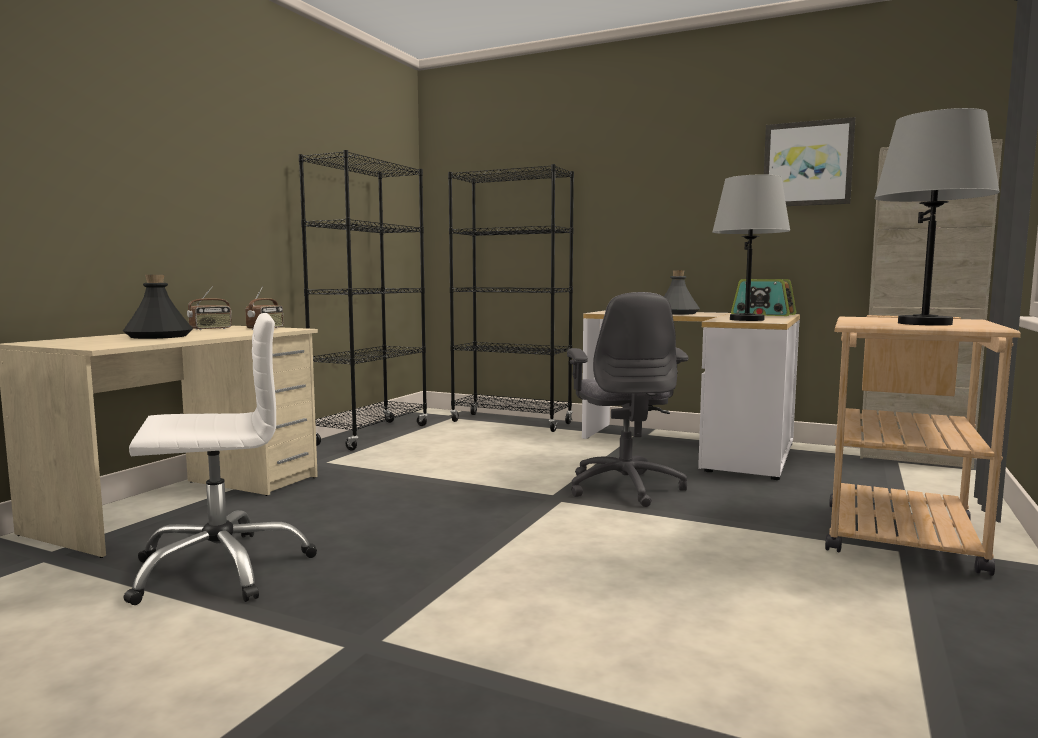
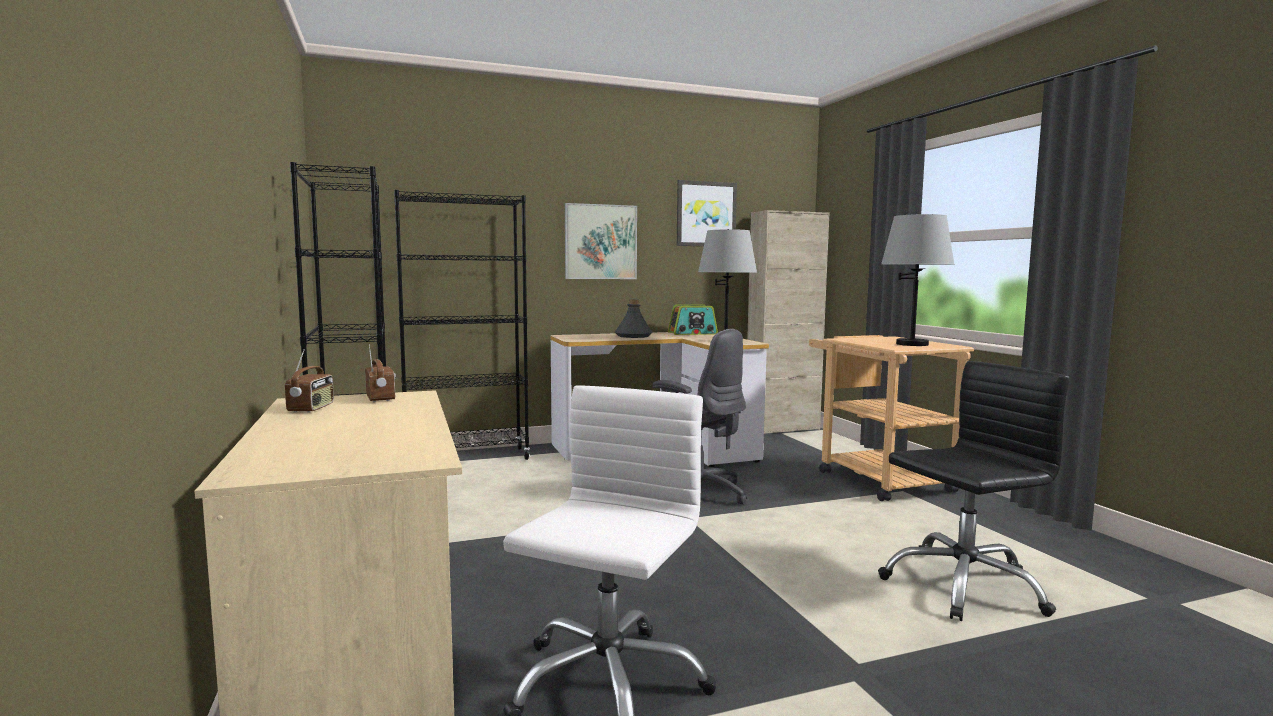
camera: 45 degrees left, 0 degrees up
black bottle [123,275,193,339] -> none
none -> picture [565,203,637,279]
none -> black office chair [878,361,1069,621]

